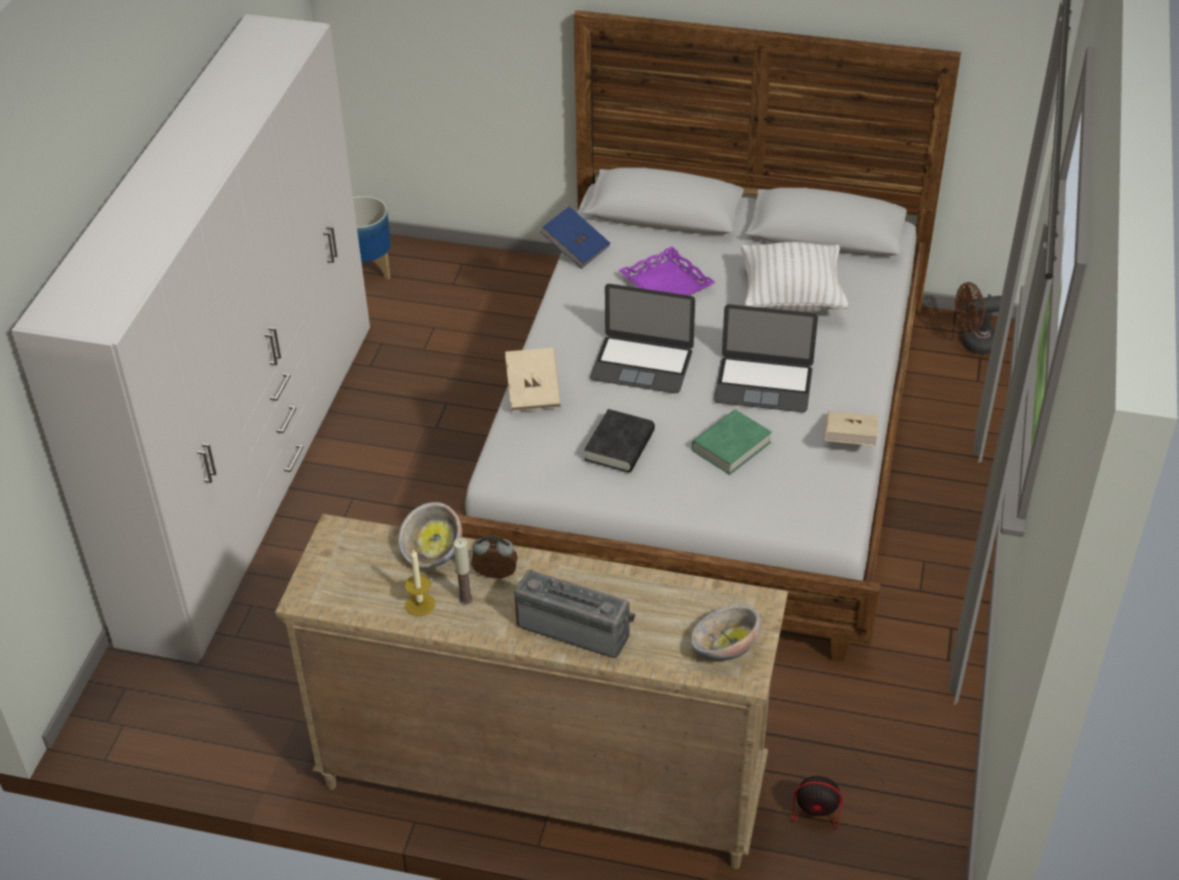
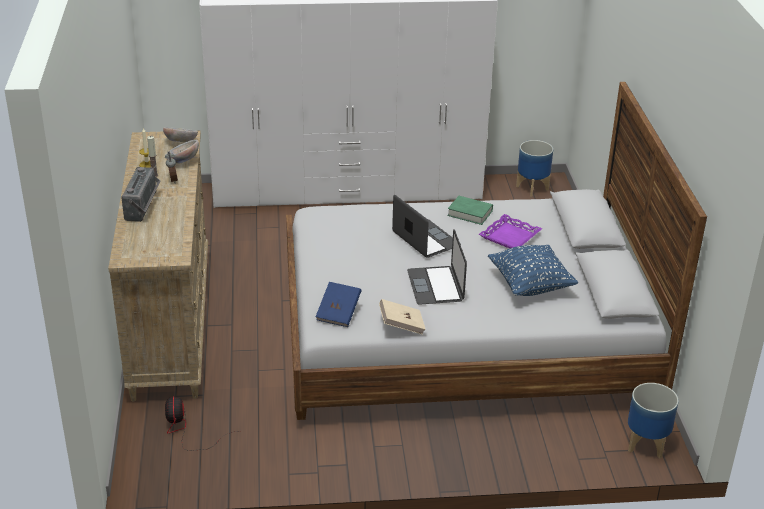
camera: 70 degrees right, 10 degrees down
beige book [505,348,561,412] -> none
blue book [540,206,610,269] -> blue book moved to [316,282,361,327]
black book [584,409,655,473] -> none
laptop [590,284,695,393] -> laptop turned 150 degrees clockwise [392,195,461,258]
bowl [691,605,761,661] -> bowl moved to [163,127,198,142]
green book [692,410,772,475] -> green book moved to [447,196,493,225]
white pillow [741,242,849,313] -> blue pillow [488,245,578,296]
brown fan [955,282,1002,354] -> planter [628,383,679,458]

